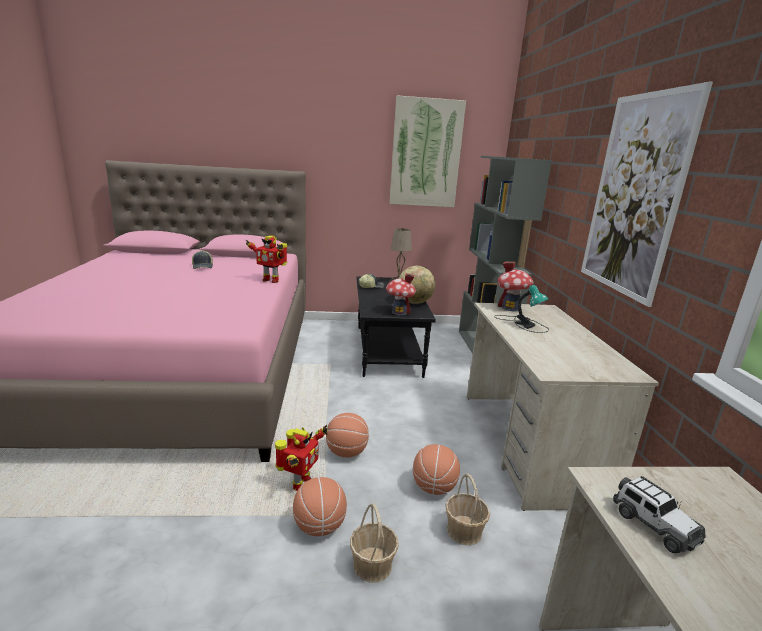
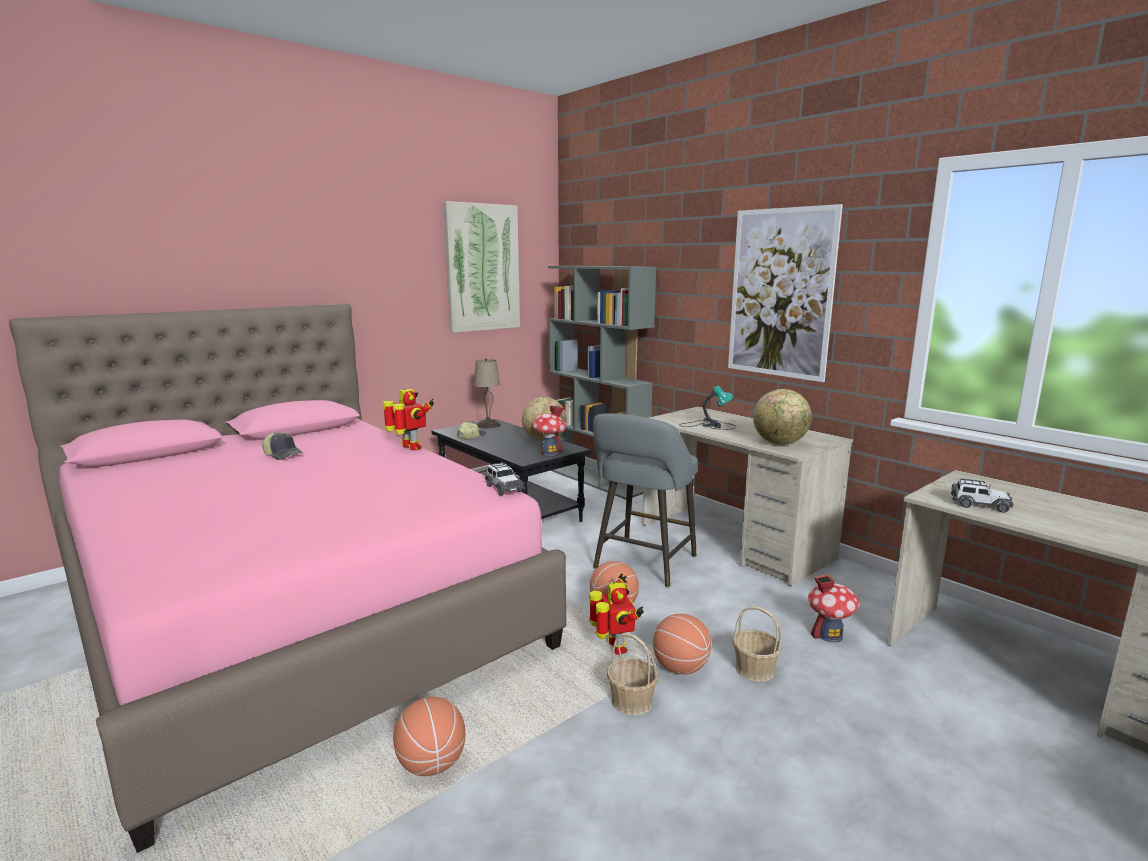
camera: 35 degrees left, 5 degrees down
toy robot [245,235,287,283] -> toy robot turned 120 degrees counterclockwise [383,389,434,450]
basketball [413,444,460,495] -> basketball moved to [393,697,465,776]
basket [445,473,490,545] -> basket moved to [607,633,659,716]
toy house [498,262,533,312] -> toy house moved to [808,574,859,643]
none -> toy car [485,462,524,496]
none -> grey stool [593,414,698,588]
none -> globe [753,389,812,445]

